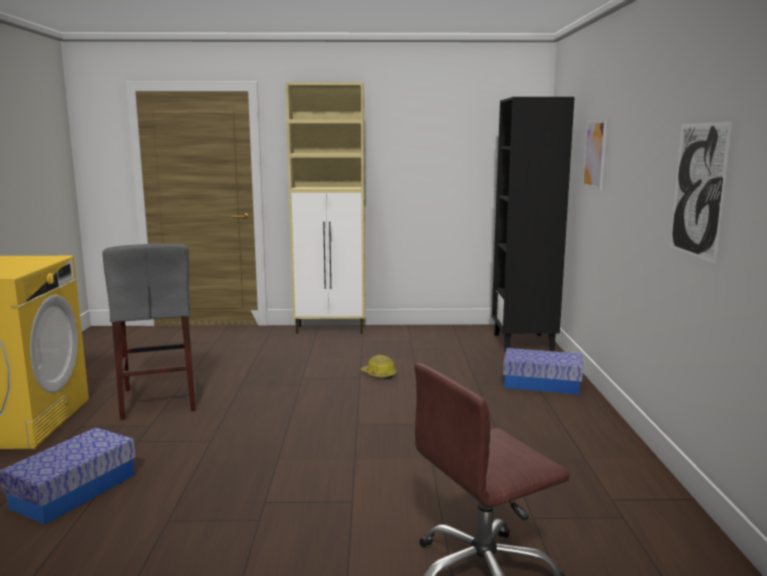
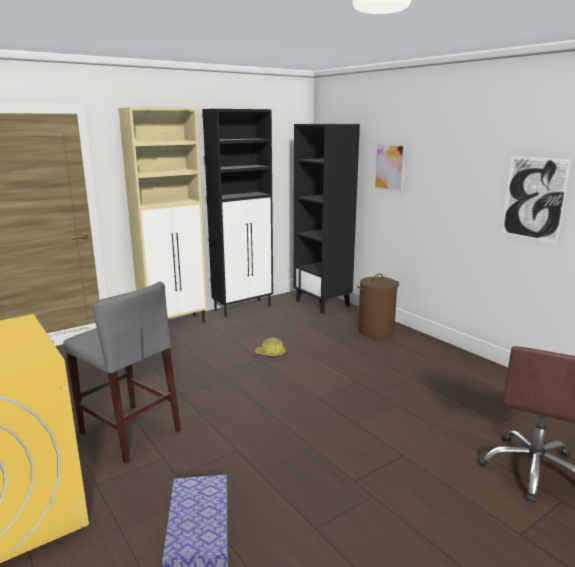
camera: 35 degrees left, 5 degrees up
storage box [503,348,583,395] -> brown laundry basket [357,274,399,339]
none -> black cabinet [202,109,273,317]

